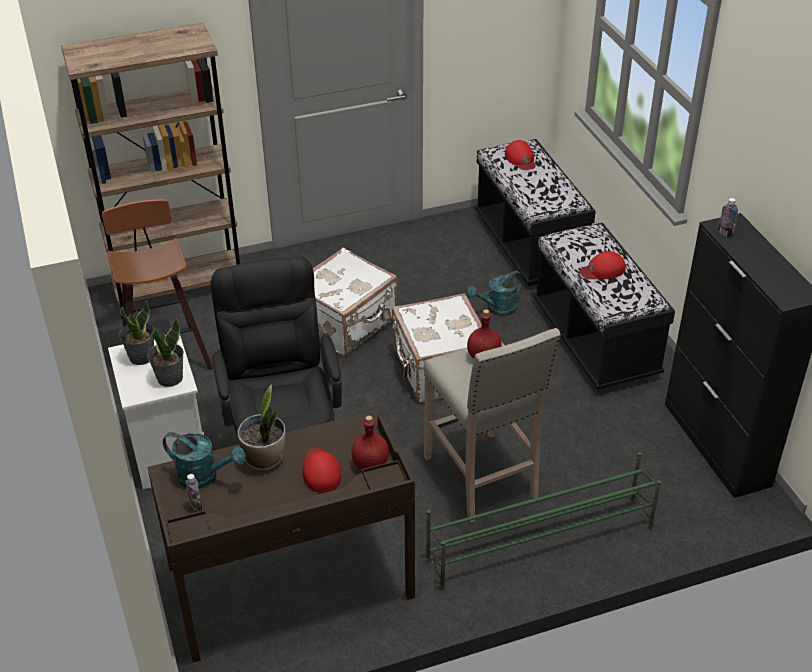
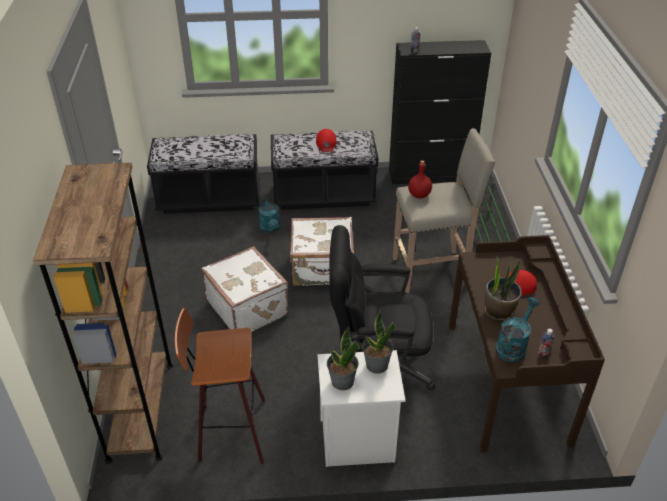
camera: 75 degrees left, 0 degrees up
red bottle [352,416,389,469] -> none
red cap [505,140,536,170] -> none

